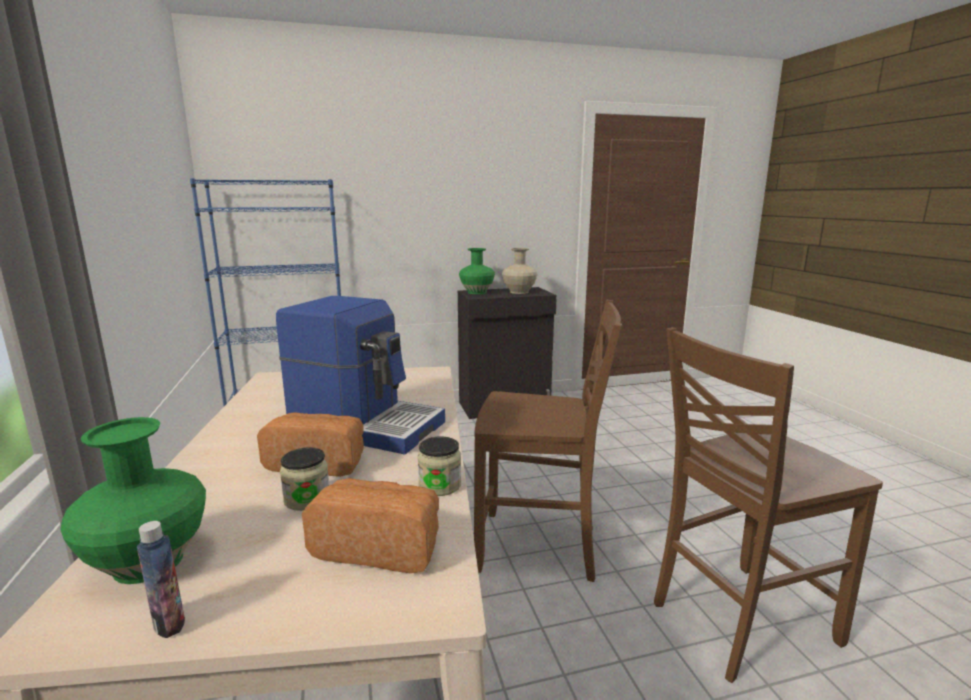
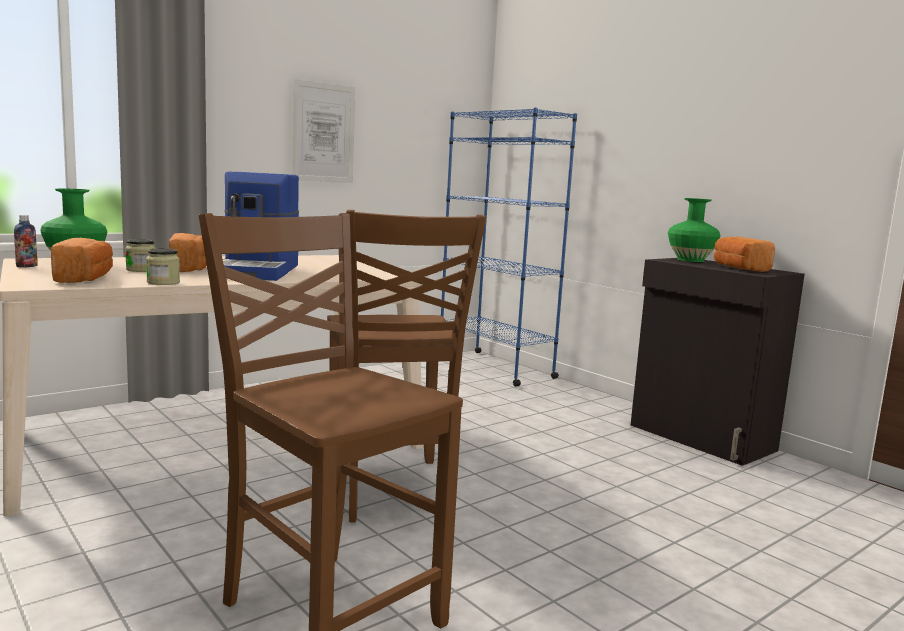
camera: 65 degrees right, 5 degrees down
beige vase [502,248,538,294] -> bread [714,236,775,272]
none -> picture [292,79,355,183]

